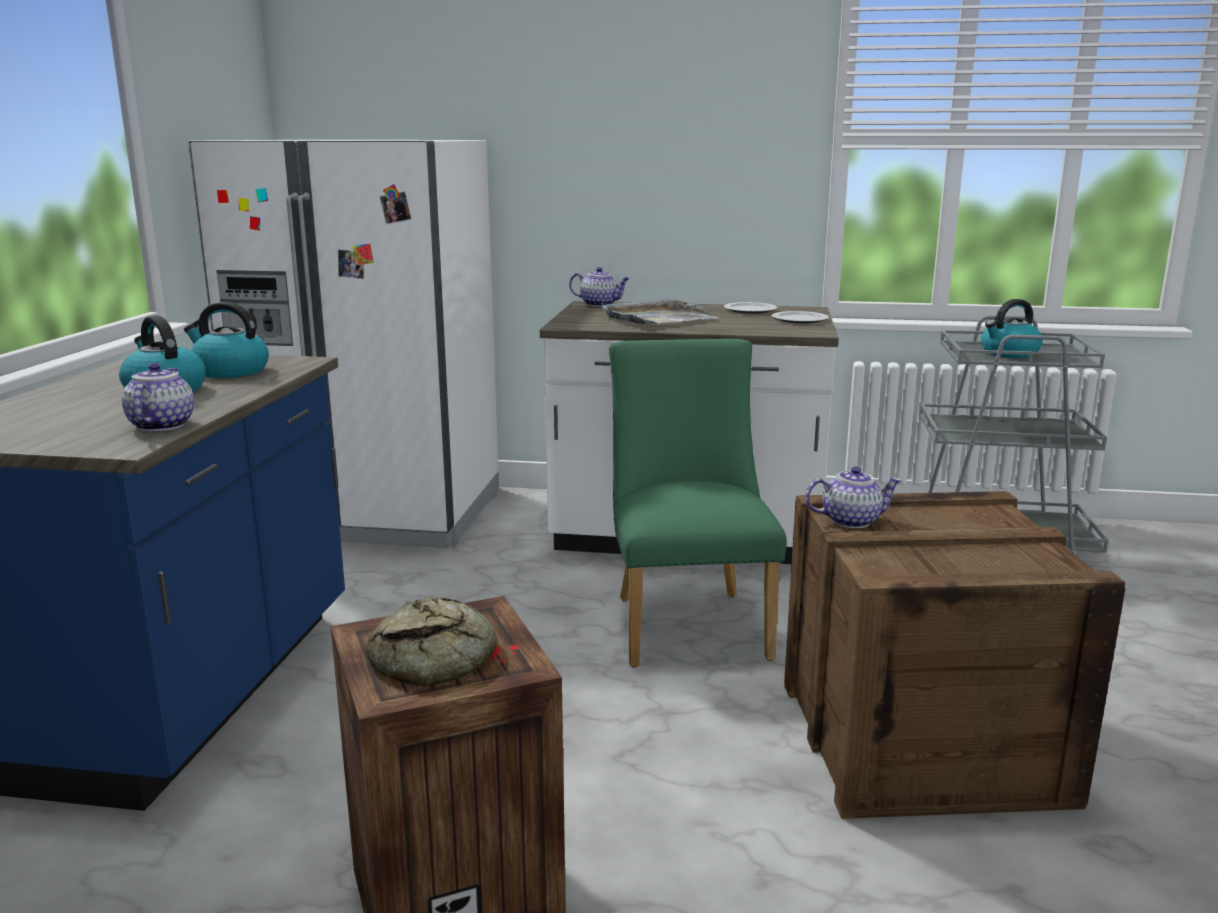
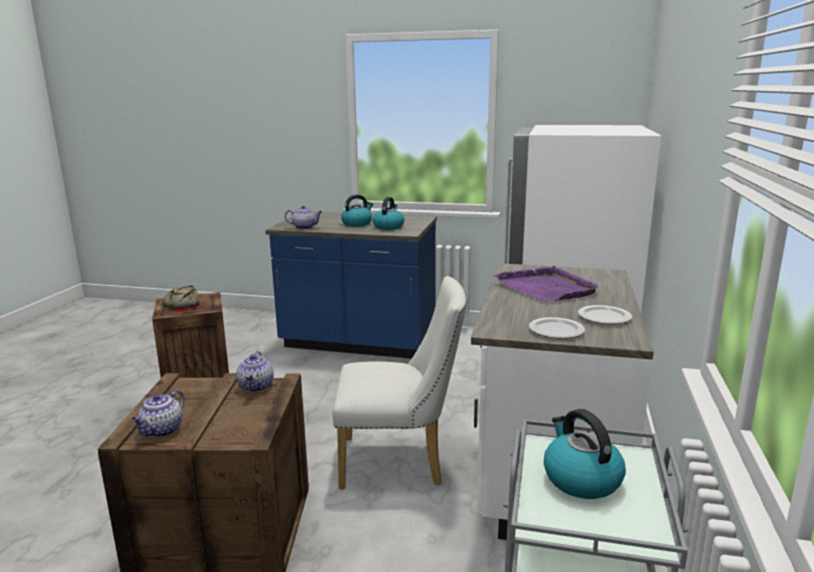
camera: 95 degrees right, 0 degrees up
teapot [569,267,630,307] -> teapot moved to [131,389,185,437]
grey tray [600,299,719,324] -> purple tray [494,266,599,302]
green chair [610,339,787,668] -> white chair [332,276,467,490]

